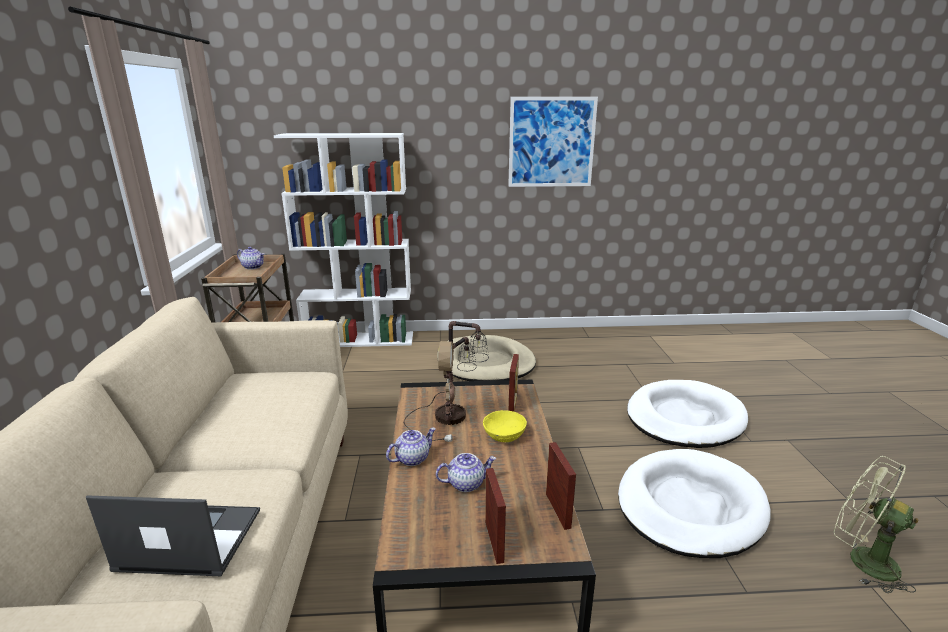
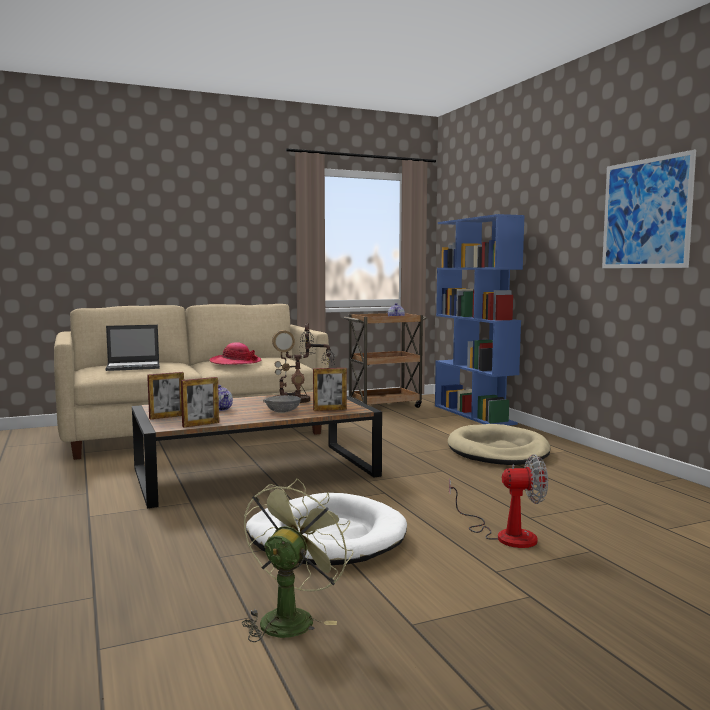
camera: 70 degrees right, 15 degrees down
laptop [86,495,260,576] -> laptop turned 90 degrees clockwise [105,325,160,371]
white bookcase [274,133,413,347] -> blue bookcase [435,214,525,426]
teapot [386,428,436,466] -> none
yellow bowl [483,410,527,442] -> grey bowl [265,395,301,412]
white dog bed [627,380,748,448] -> fan [449,454,548,548]
none -> hat [209,342,262,365]

